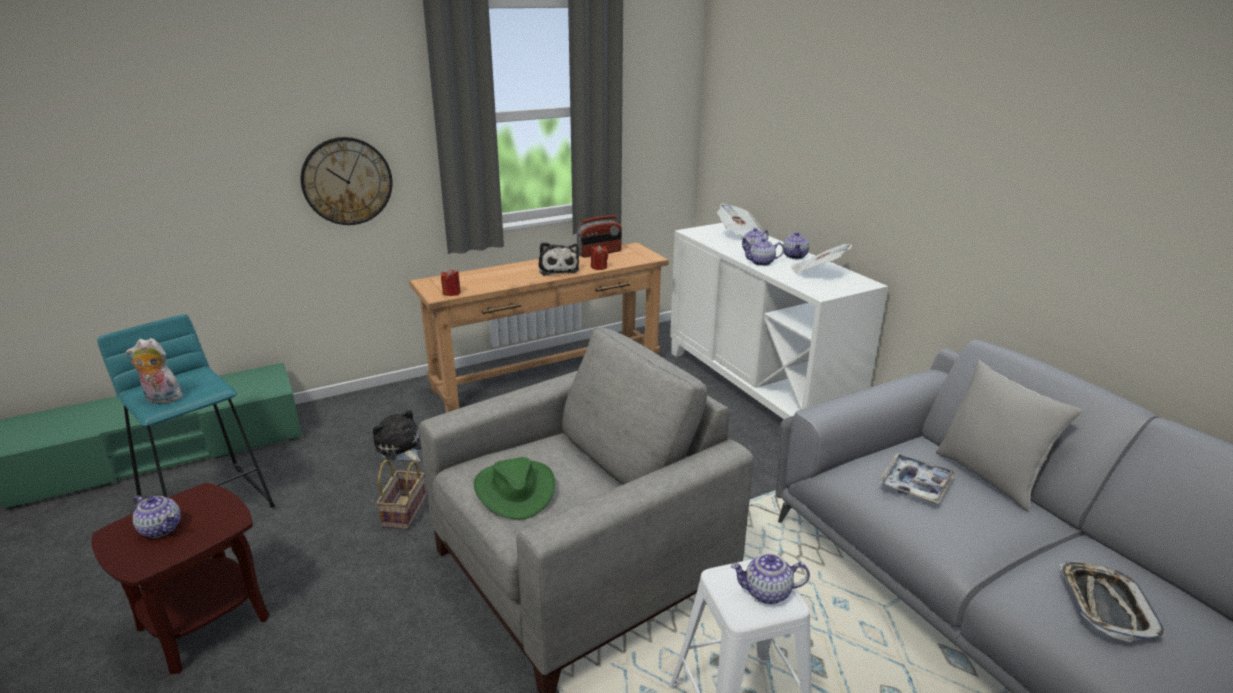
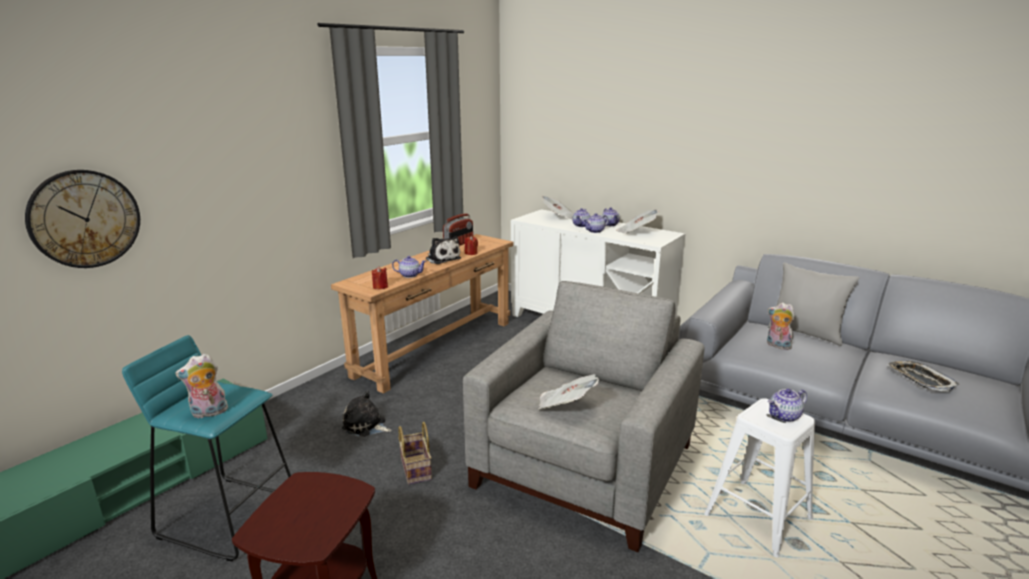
camera: 25 degrees left, 5 degrees down
teapot [133,495,181,538] -> teapot moved to [392,256,427,278]
wall clock [301,137,392,225] -> wall clock moved to [25,170,140,268]
green hat [474,457,555,520] -> newspaper [538,374,599,410]
tray [879,453,955,504] -> plush toy [767,303,795,350]

